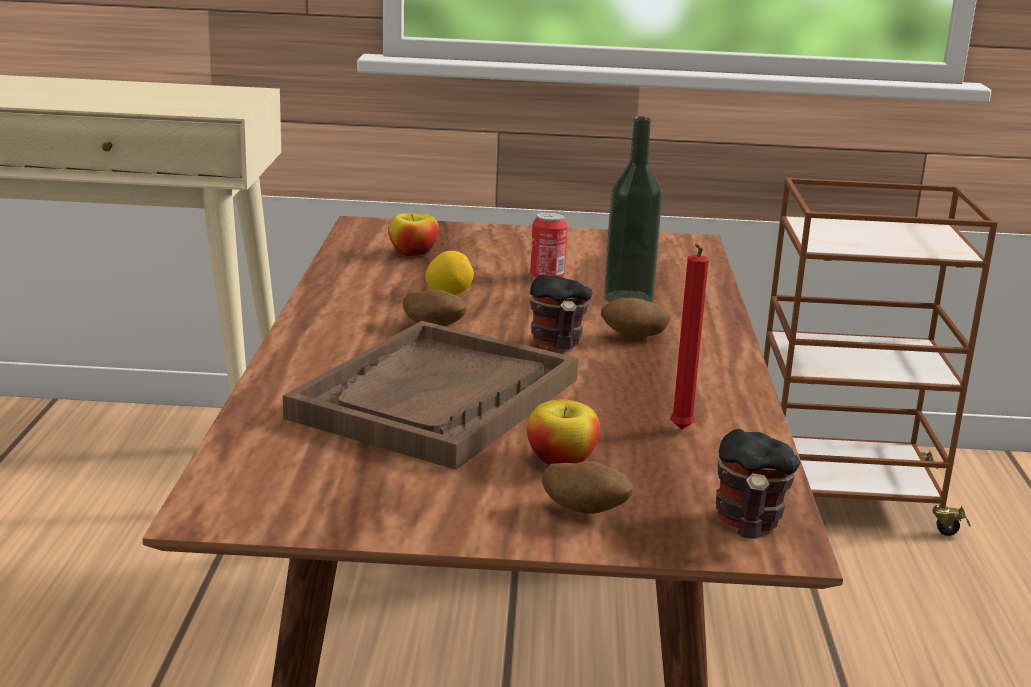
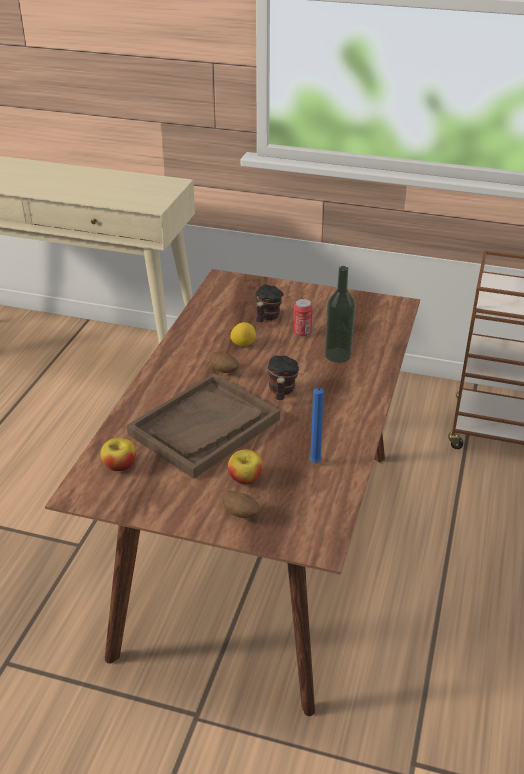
camera: 15 degrees right, 15 degrees up
apple [388,213,438,257] -> apple moved to [101,438,136,471]
potato [601,298,671,338] -> none
red candle [670,243,709,429] -> blue candle [309,387,324,462]
mug [716,429,800,539] -> mug moved to [256,284,284,322]

